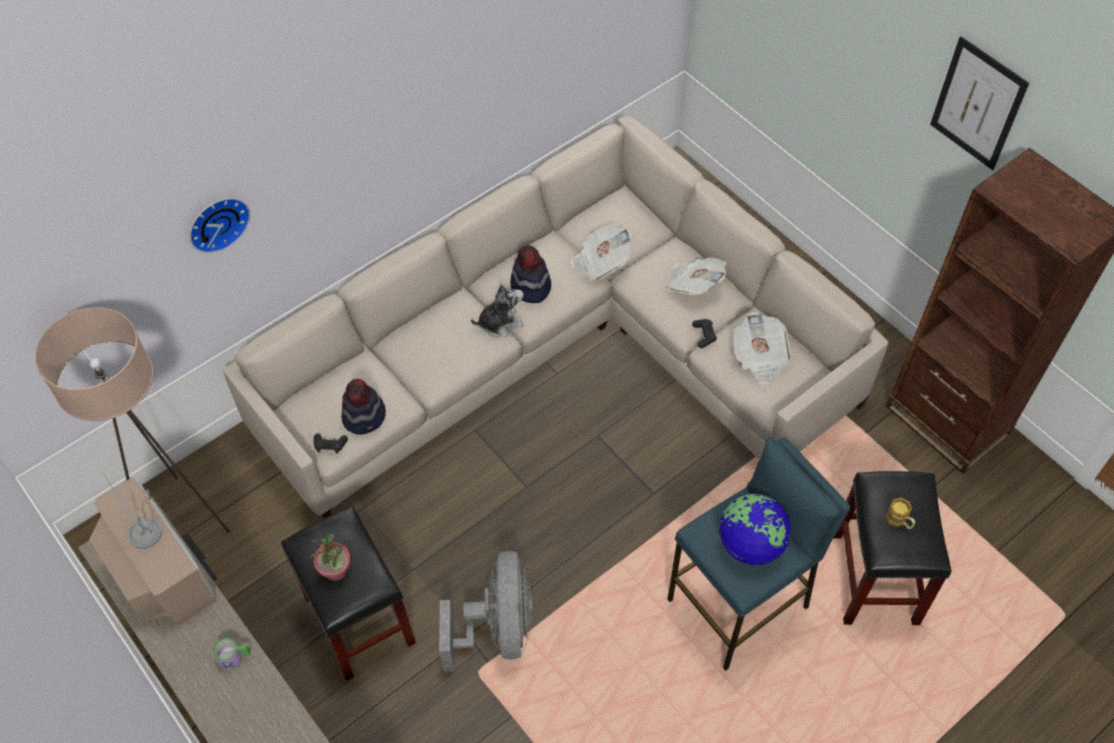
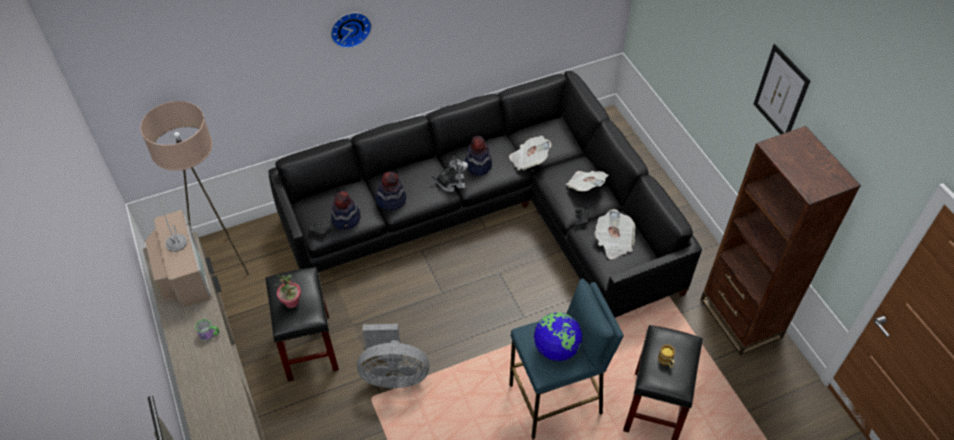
camera: 15 degrees right, 5 degrees down
wall clock [189,198,250,253] -> wall clock moved to [331,12,372,48]
beige sofa [223,116,888,518] -> black sofa [268,71,702,318]
grey fan [439,551,533,671] -> grey fan turned 75 degrees clockwise [357,324,429,388]
none -> hat [375,172,406,210]

